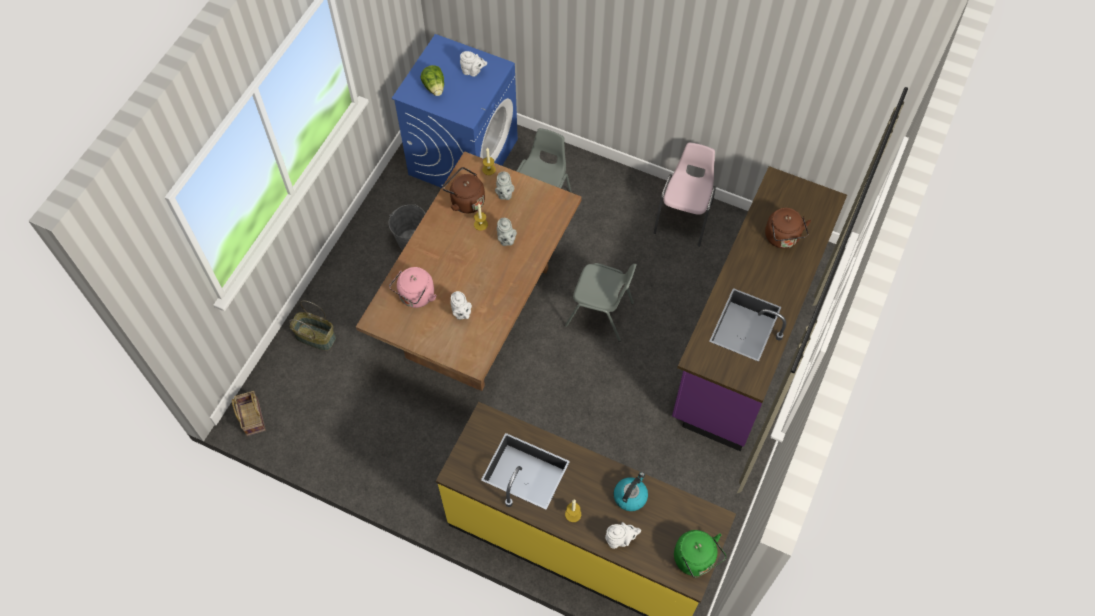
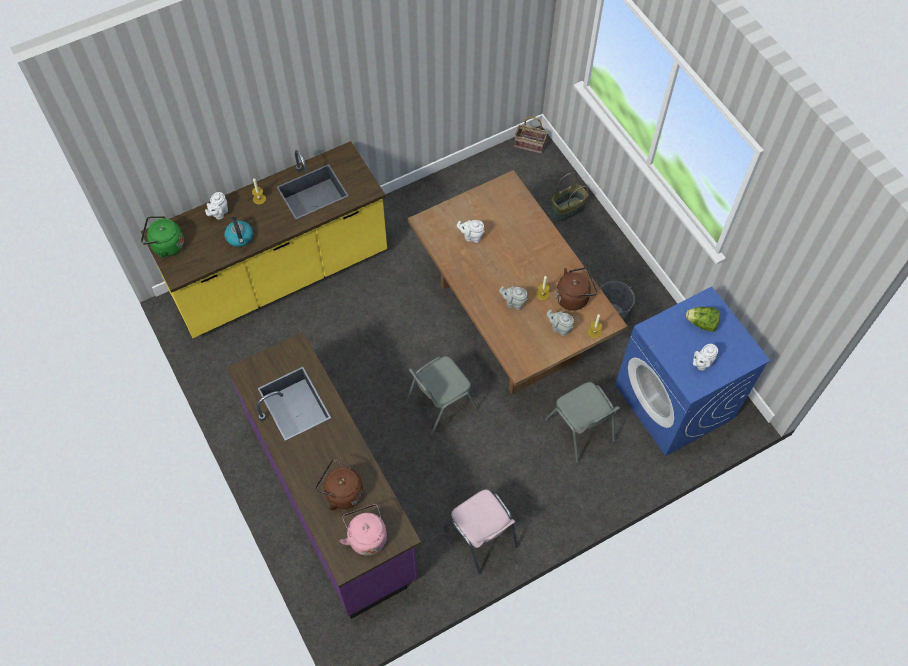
camera: 125 degrees right, 0 degrees up
pink kettle [389,267,437,308] -> pink kettle moved to [339,504,387,555]

